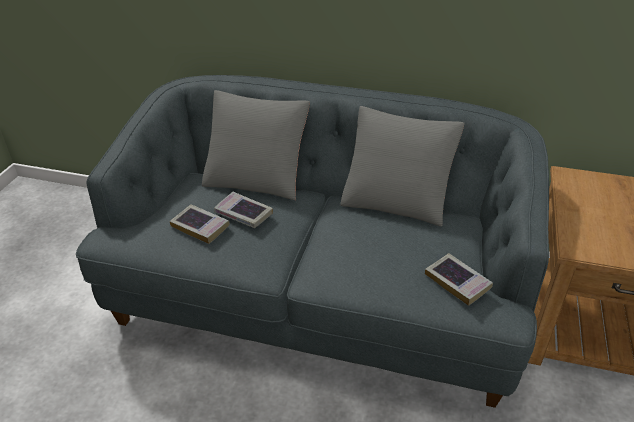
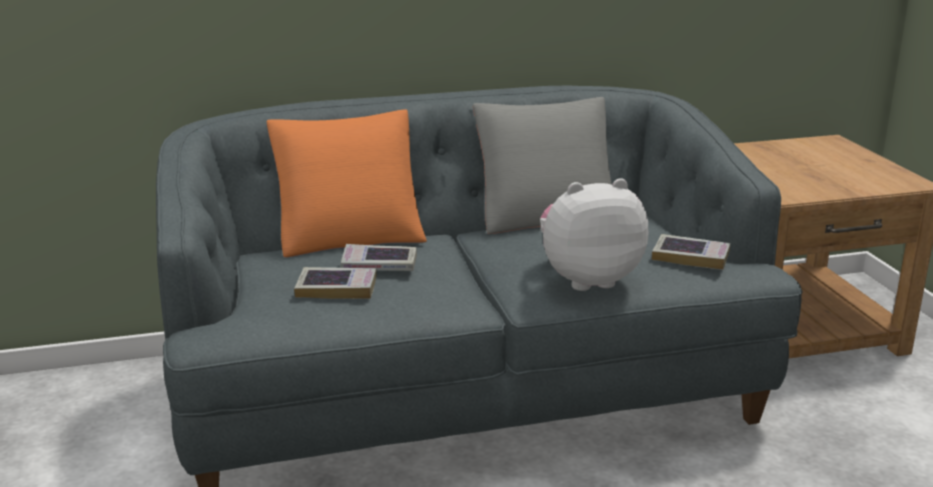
camera: 30 degrees left, 15 degrees down
grey pillow [202,90,310,200] -> orange pillow [267,109,427,257]
none -> plush toy [540,178,648,291]

